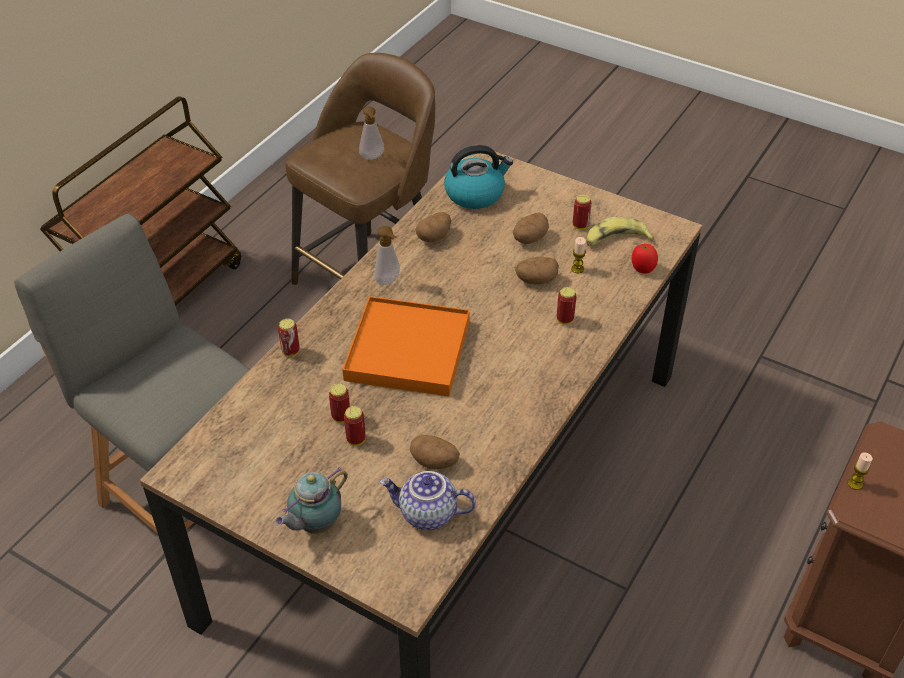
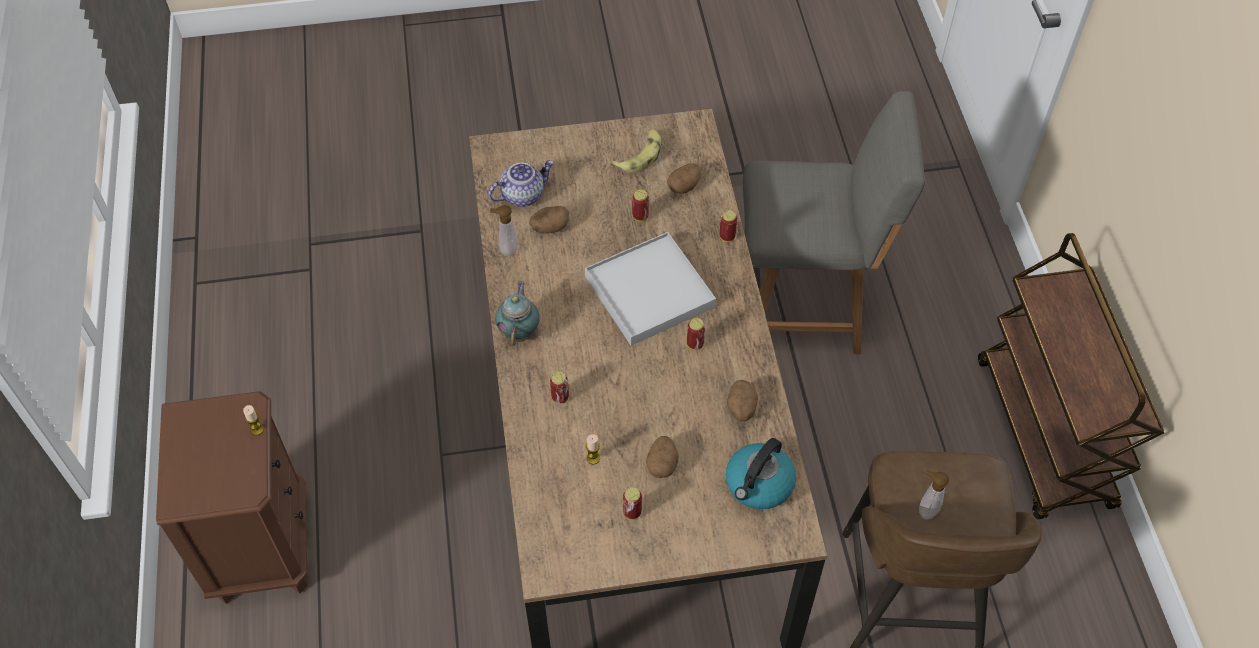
camera: 140 degrees right, 10 degrees up
teapot [275,467,348,534] -> teapot moved to [495,281,540,346]
orange tray [342,296,470,397] -> white tray [585,232,716,346]
can [344,406,366,446] -> can moved to [687,318,705,350]
soap dispenser [374,226,400,285] -> soap dispenser moved to [490,205,518,256]
potato [515,257,559,284] -> potato moved to [667,163,701,194]
banana [586,217,654,246] -> banana moved to [610,129,661,173]
tomato [632,244,658,274] -> none

